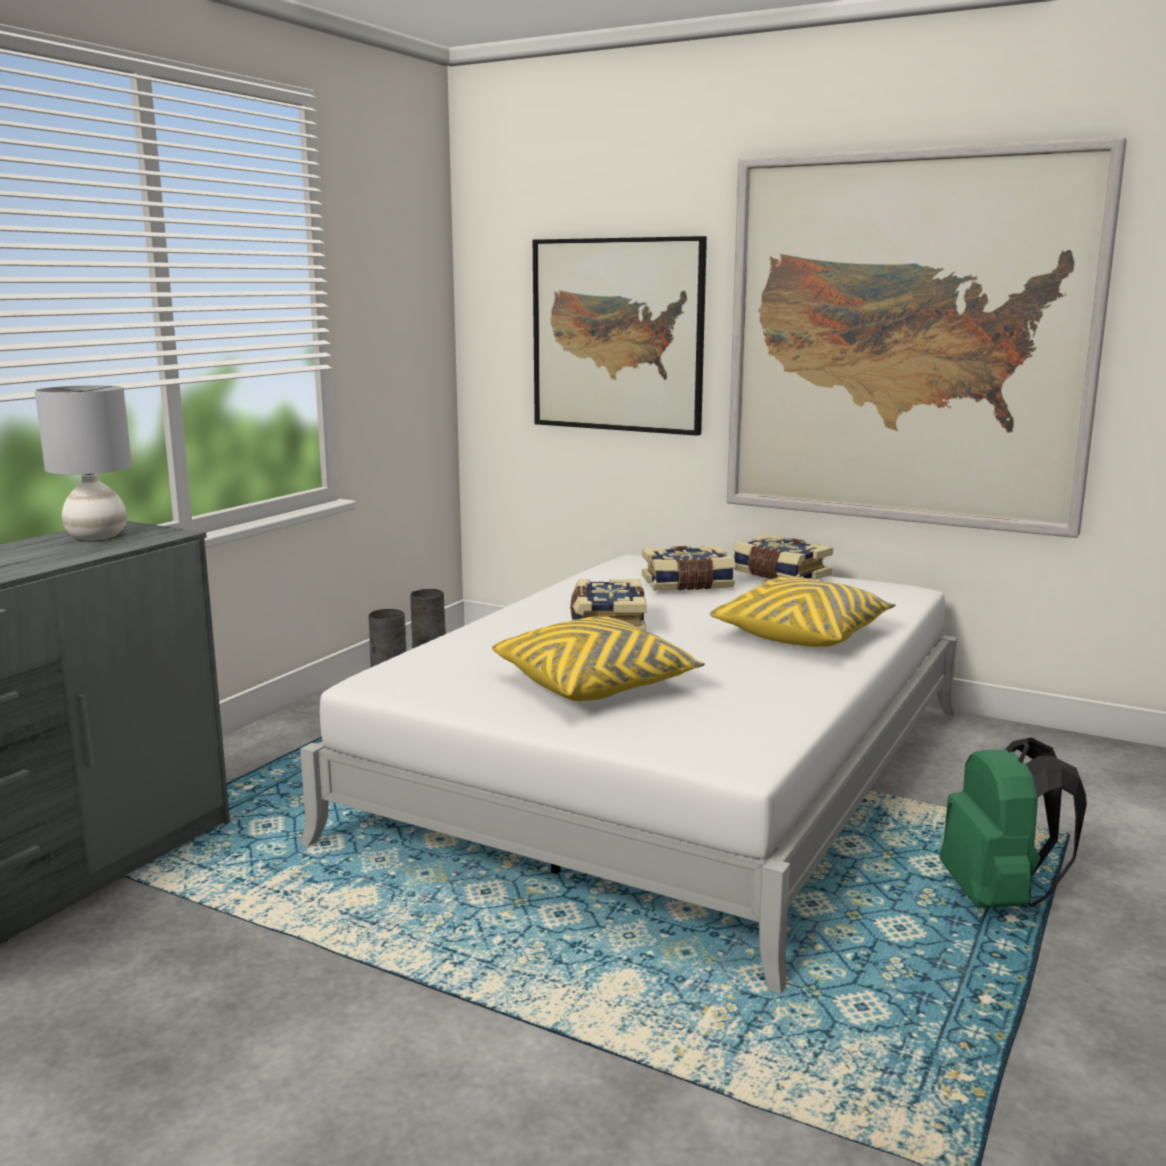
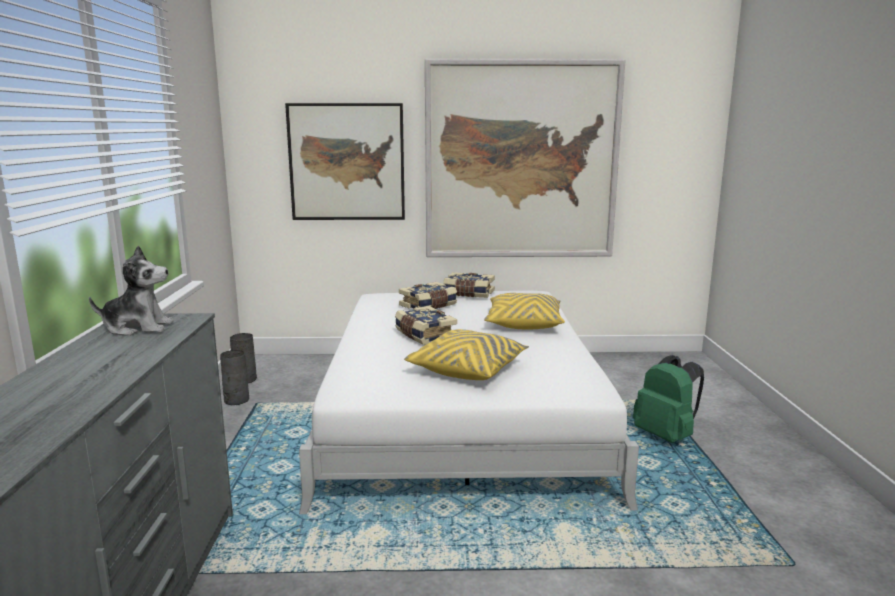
camera: 30 degrees left, 0 degrees up
grey table lamp [35,385,132,540] -> plush toy [89,246,174,336]

